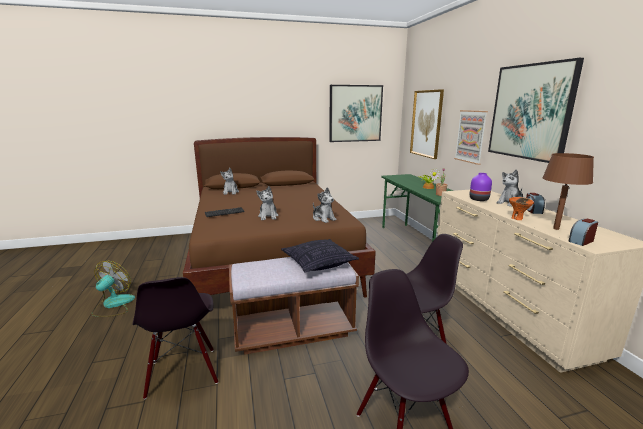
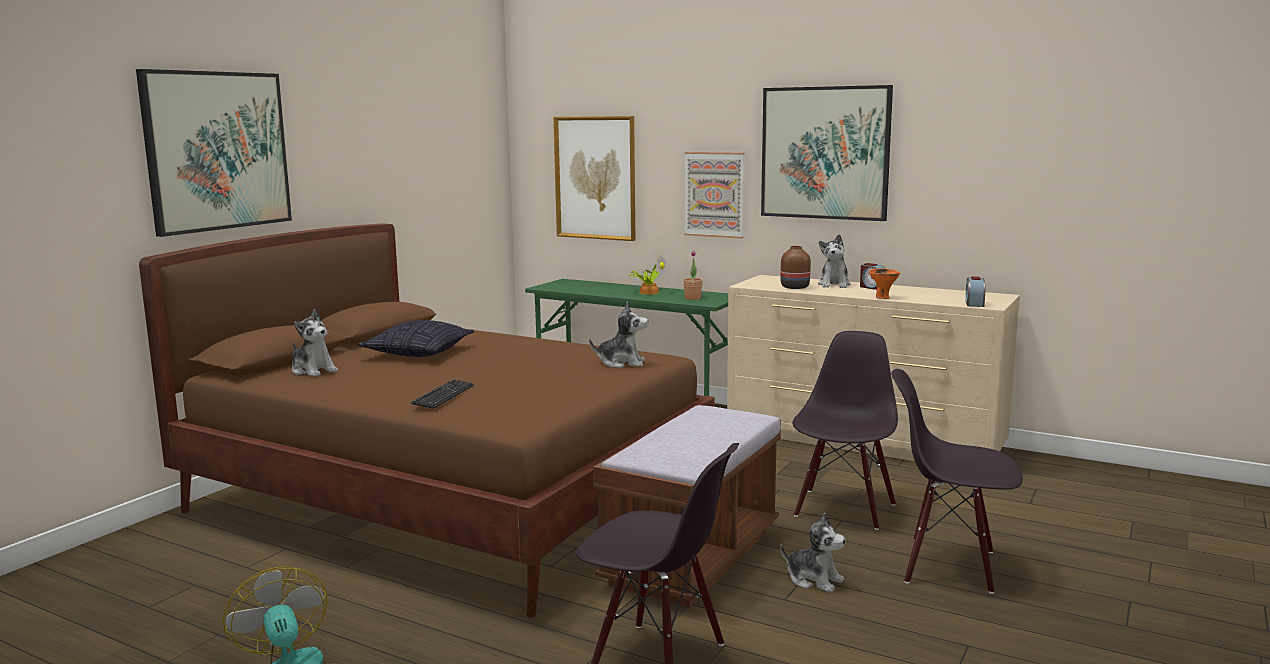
camera: 45 degrees left, 5 degrees down
plush toy [256,186,279,220] -> plush toy moved to [781,513,846,593]
pillow [281,239,359,273] -> pillow moved to [357,320,475,357]
picture [329,85,383,142] -> picture moved to [136,69,292,237]
purple vase [470,173,492,201] -> brown vase [780,246,811,289]
brown table lamp [542,153,594,230] -> none

